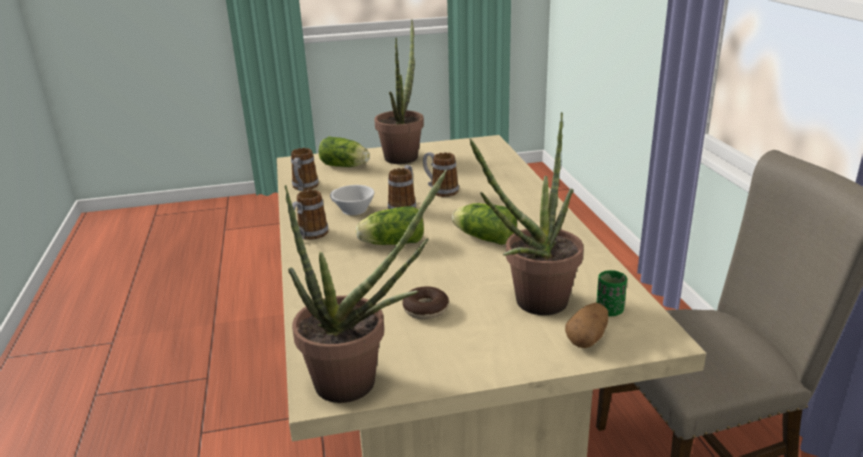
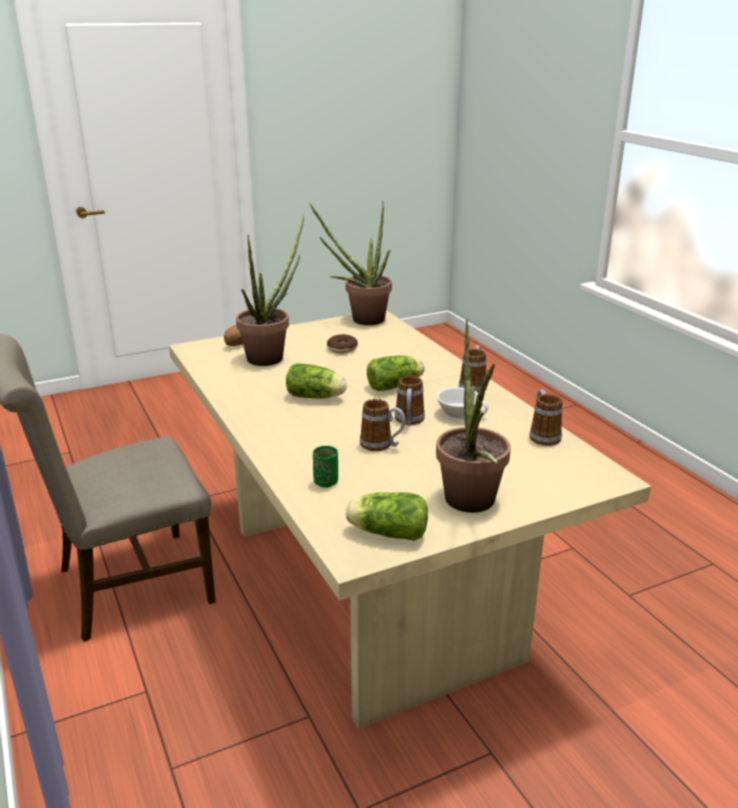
camera: 165 degrees right, 0 degrees up
lettuce [319,136,370,167] -> lettuce moved to [346,492,428,541]
green cup [597,270,627,316] -> green cup moved to [313,446,338,488]

